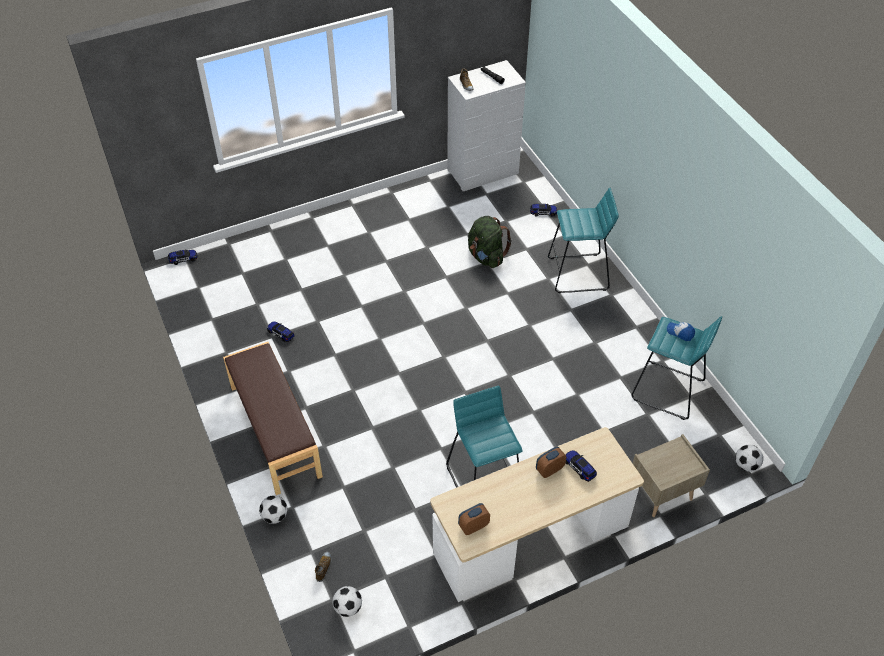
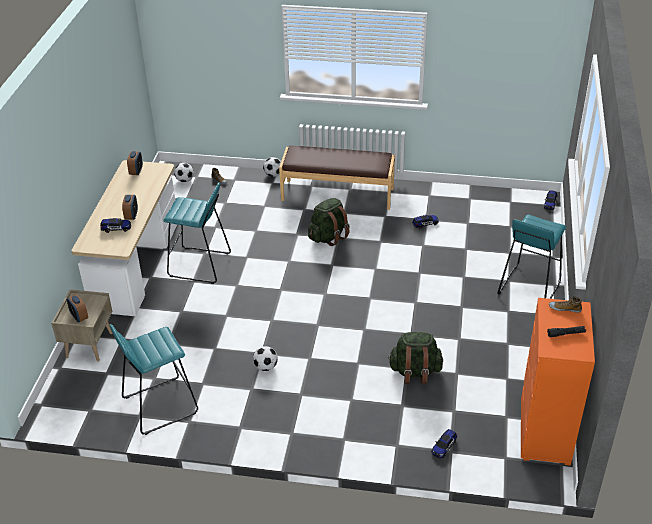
camera: 125 degrees right, 10 degrees down
white dresser [447,60,526,191] -> orange dresser [521,298,595,466]
turquoise stool [548,188,619,293] -> turquoise stool moved to [497,215,566,299]
cap [667,322,695,341] -> none
football [735,445,763,472] -> football moved to [253,346,278,371]
none -> alarm clock [67,294,88,323]
none -> green backpack [308,198,350,246]

